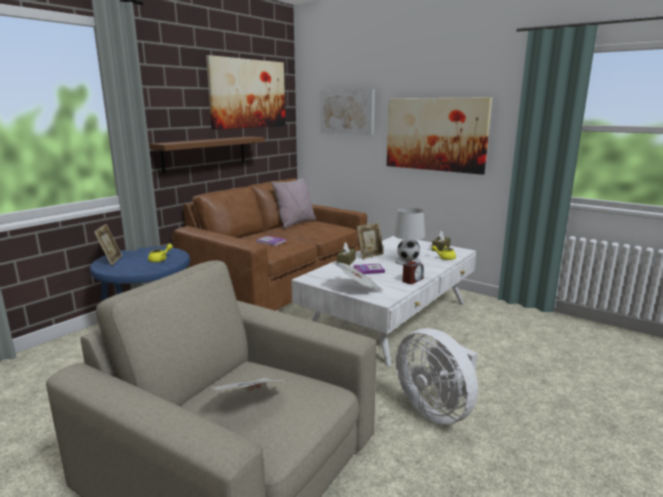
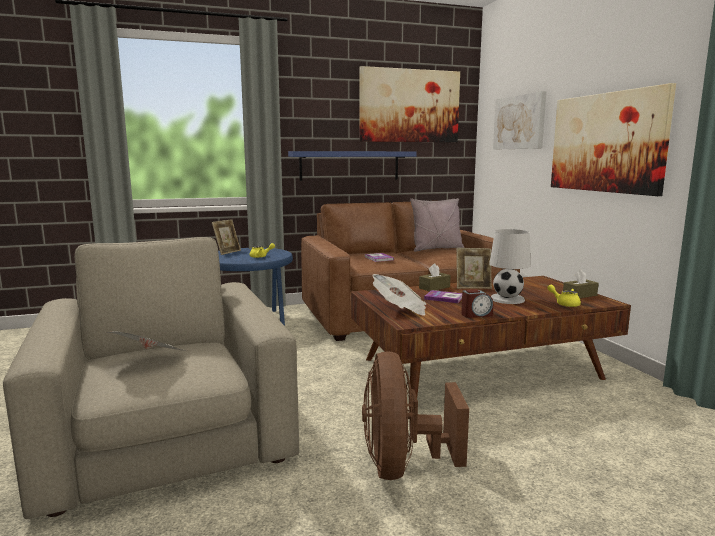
camera: 35 degrees right, 5 degrees down
brown shelf [149,136,265,173] -> blue shelf [288,151,417,181]
white coffee table [291,236,476,366] -> brown coffee table [351,276,631,410]
white fan [396,328,478,425] -> brown fan [362,351,469,480]

